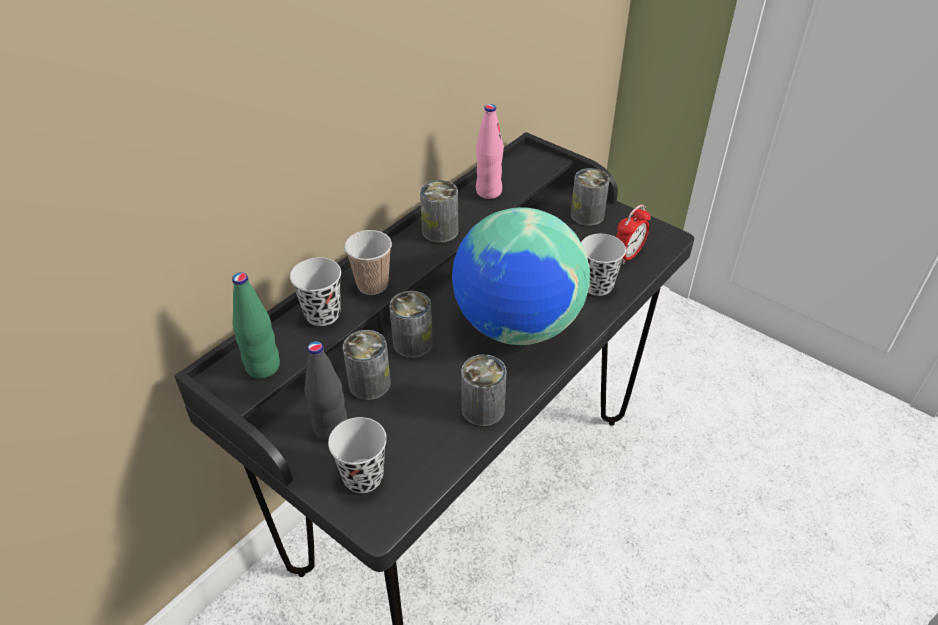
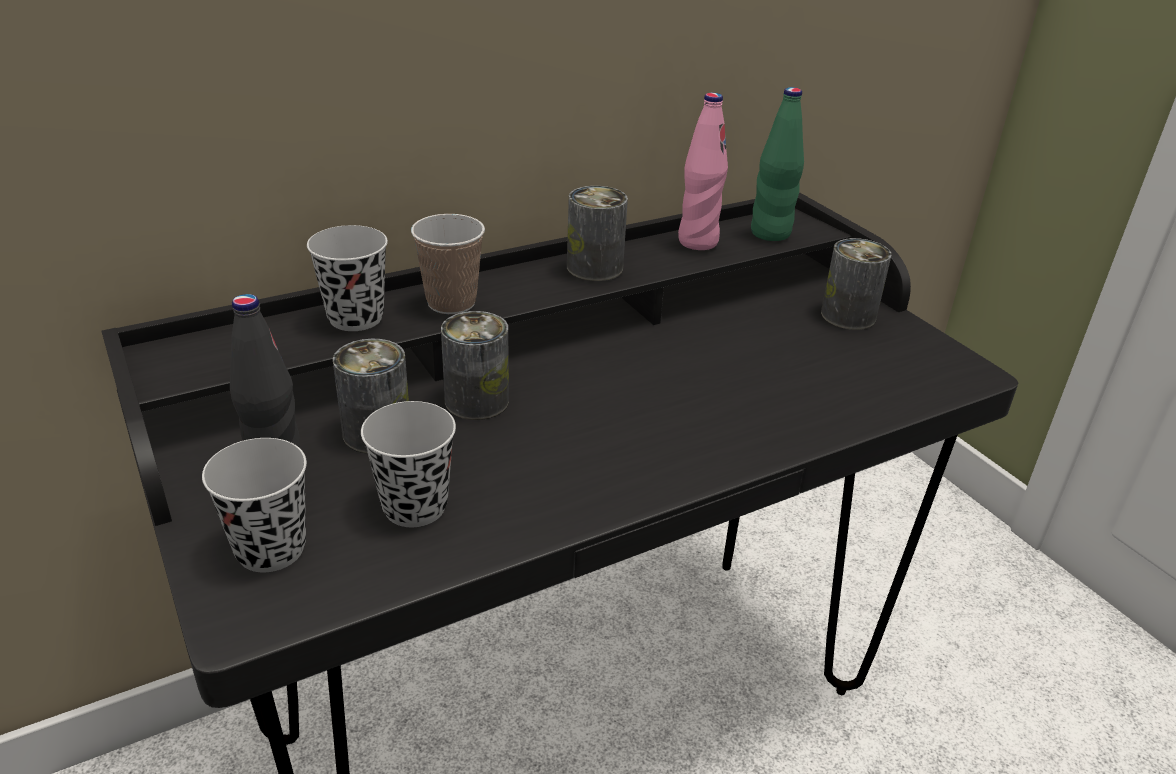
camera: 20 degrees right, 10 degrees down
green bottle [232,272,280,378] -> green bottle moved to [751,87,804,241]
globe [452,207,590,345] -> none
can [461,354,507,426] -> none
black cup [581,234,626,296] -> black cup moved to [361,401,456,527]
alarm clock [616,204,651,264] -> none

